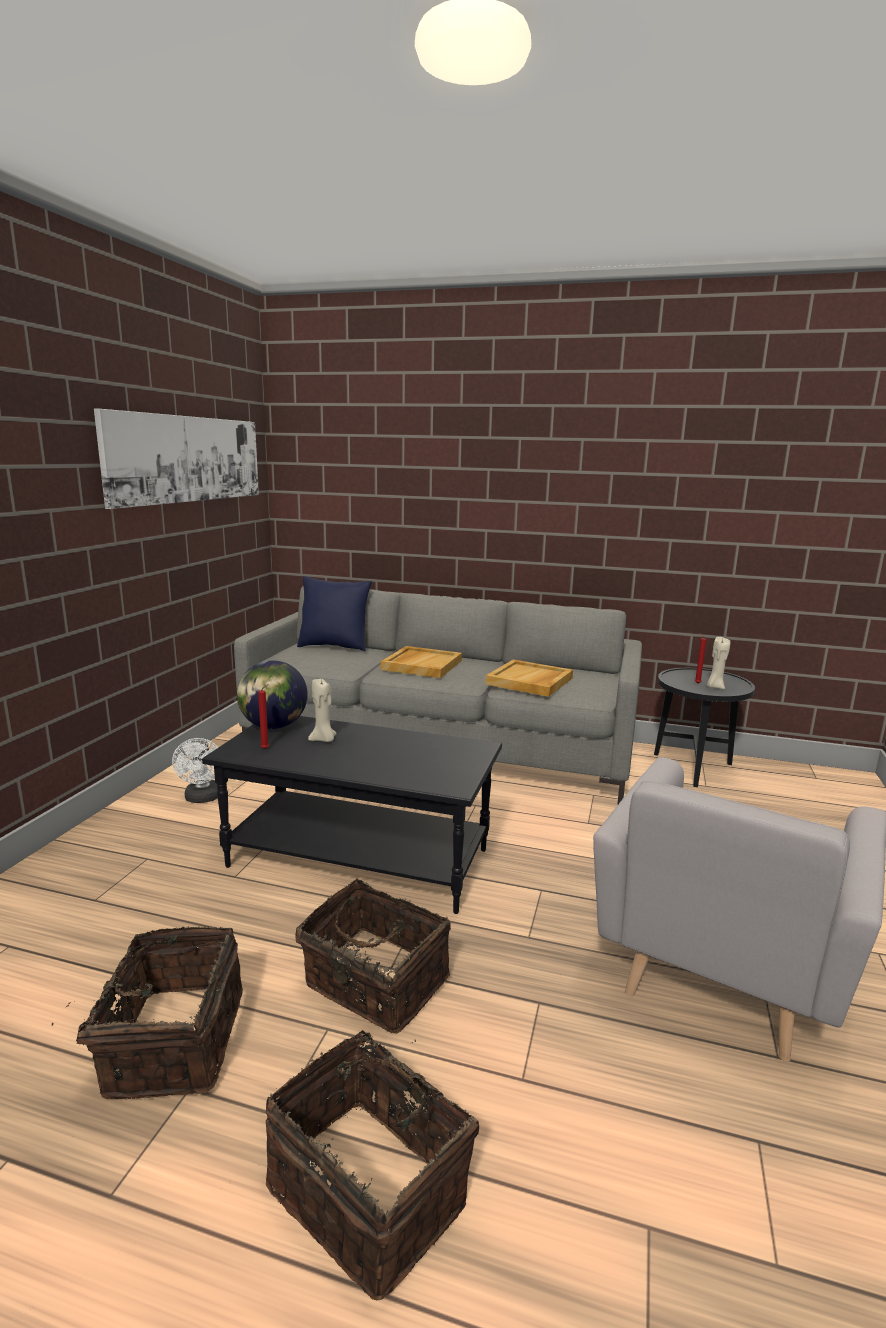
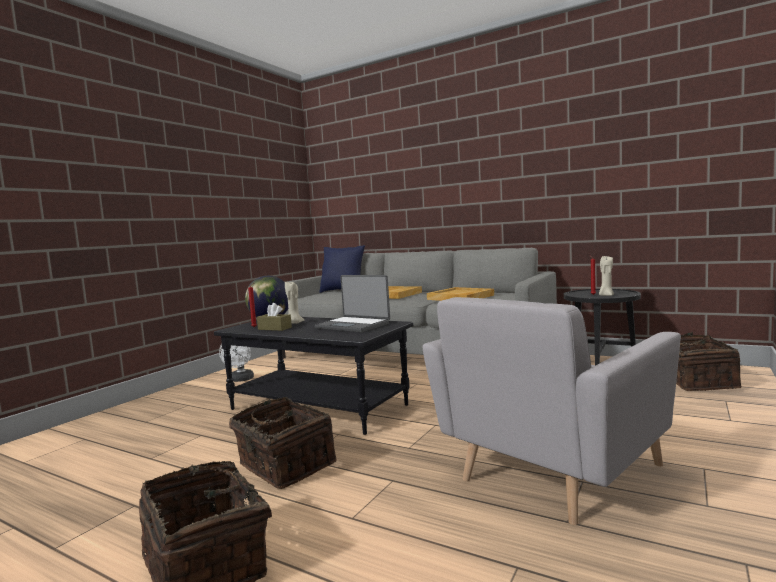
camera: 15 degrees right, 10 degrees down
basket [52,926,243,1100] -> basket moved to [676,332,741,391]
picture [94,409,259,509] -> none
none -> brown tissue box [257,303,292,331]
none -> laptop [315,275,390,332]

